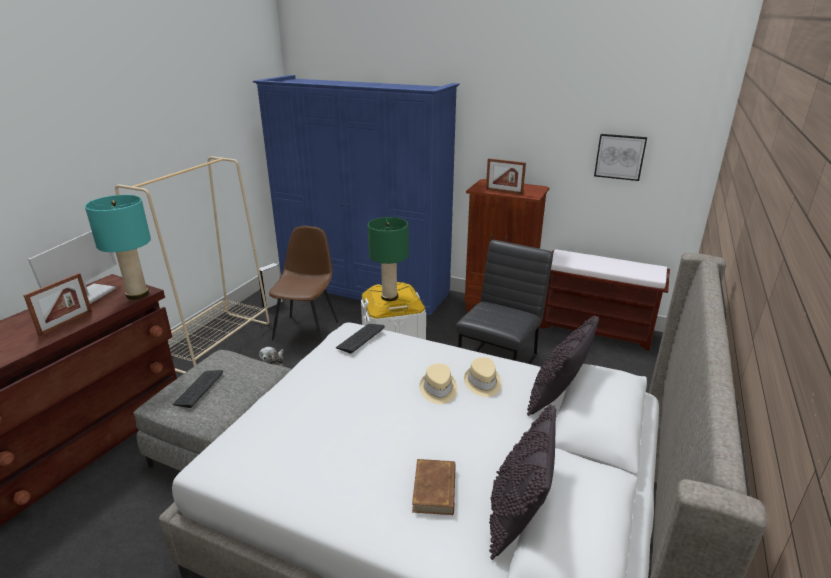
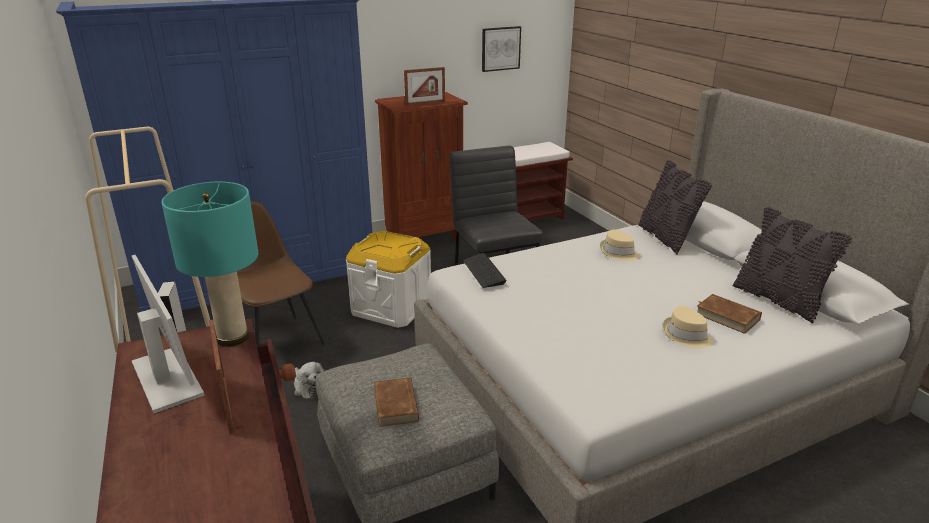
camera: 50 degrees left, 0 degrees up
keyboard [172,370,224,408] -> brown book [374,377,419,427]
green table lamp [368,217,409,301] -> none
beige hat [420,364,457,404] -> beige hat moved to [663,306,713,348]

